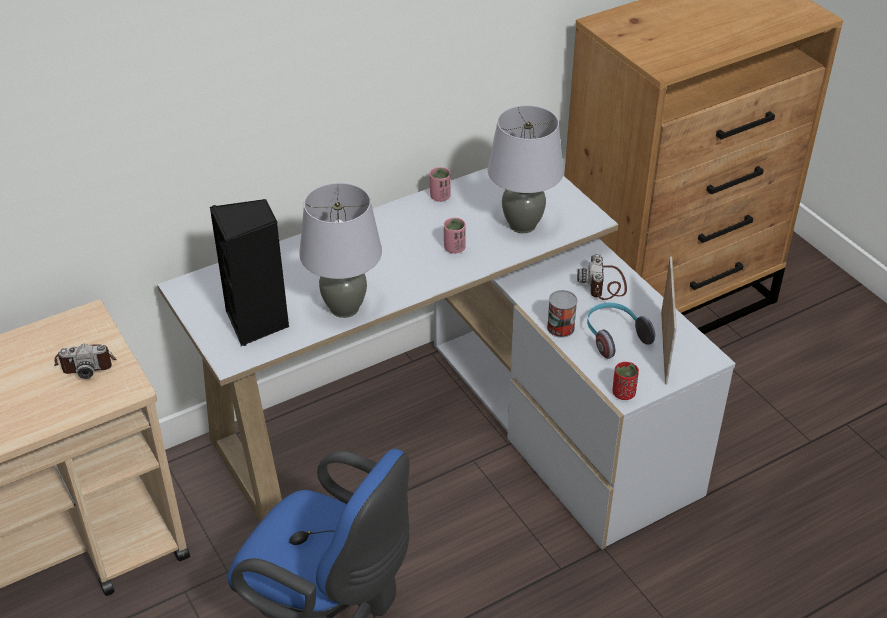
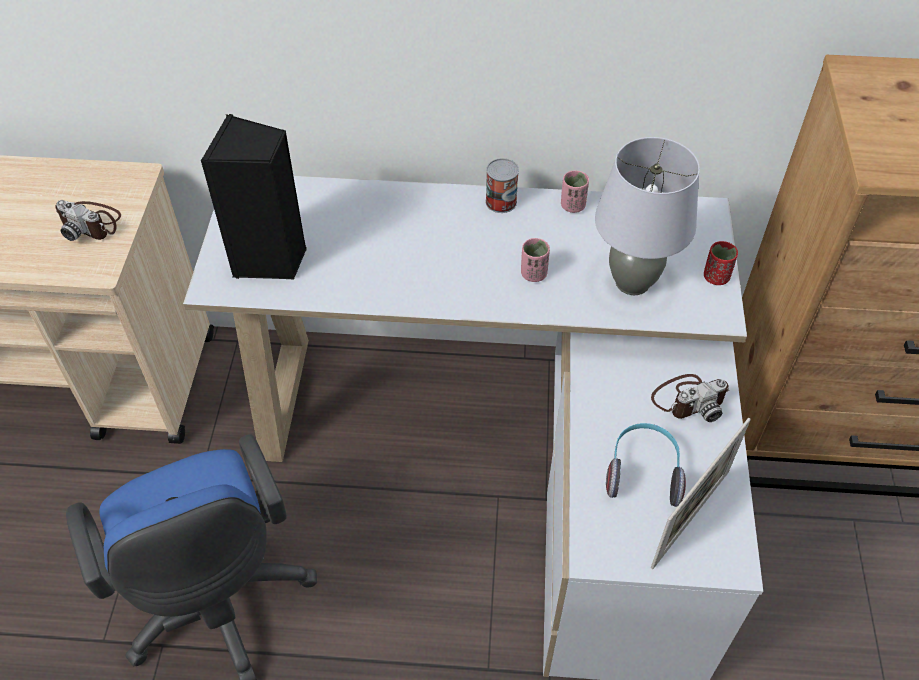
camera: 35 degrees right, 10 degrees up
grey table lamp [299,183,382,318] -> none
can [547,290,577,338] -> can moved to [486,158,519,213]
camera [577,254,627,300] -> camera turned 150 degrees counterclockwise [651,374,729,422]
red cup [613,362,639,400] -> red cup moved to [704,241,738,285]

